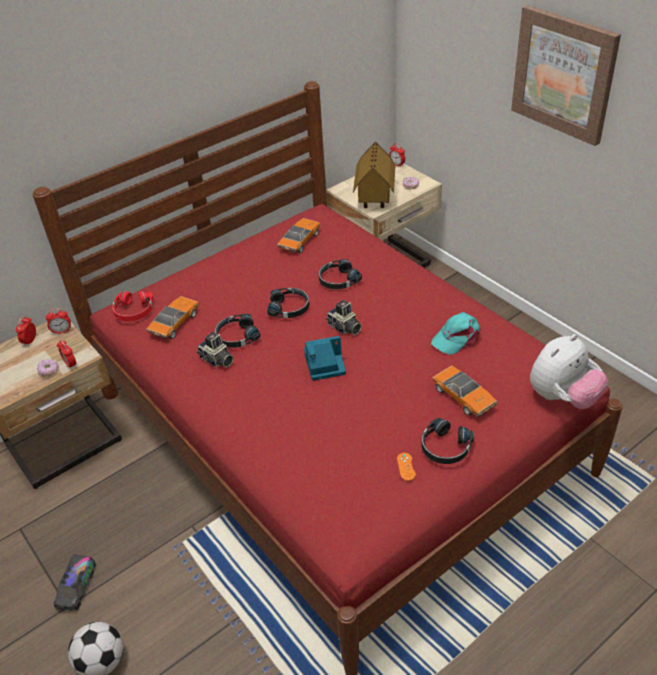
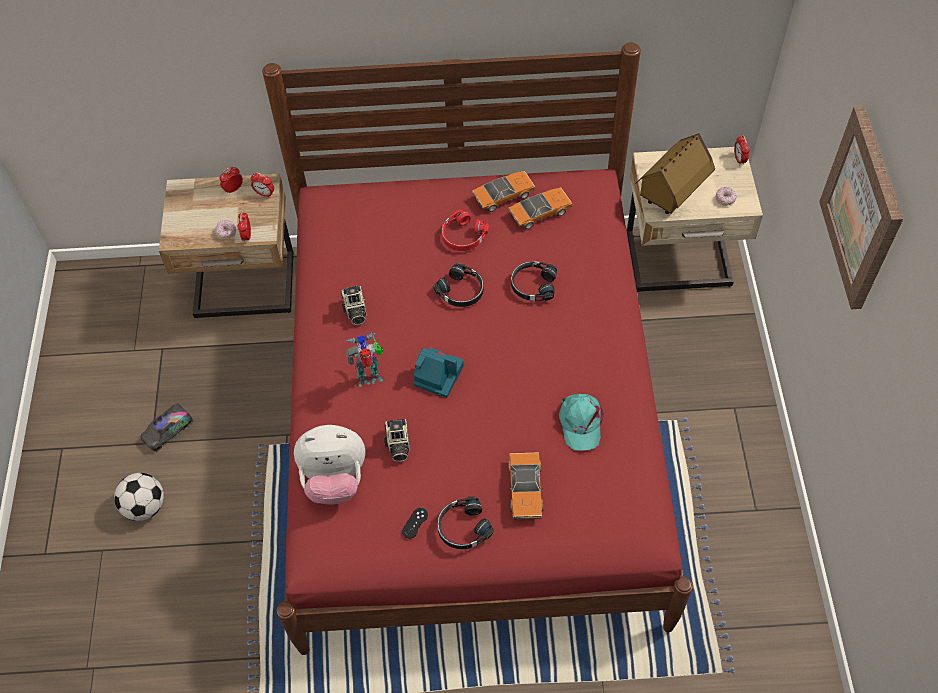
camera: 35 degrees right, 15 degrees up
red headphones [112,291,154,322] -> red headphones moved to [441,210,489,251]
toy car [146,296,199,339] -> toy car moved to [472,171,535,212]
black headphones [215,314,261,348] -> none
camera [326,300,362,335] -> camera moved to [384,418,410,462]
orange game controller [397,453,416,481] -> black game controller [402,508,428,539]
turquoise cap [431,312,481,355] -> turquoise cap turned 90 degrees counterclockwise [559,394,604,451]
plush toy [530,334,608,409] -> plush toy moved to [294,425,365,504]
none -> toy robot [345,332,384,387]

